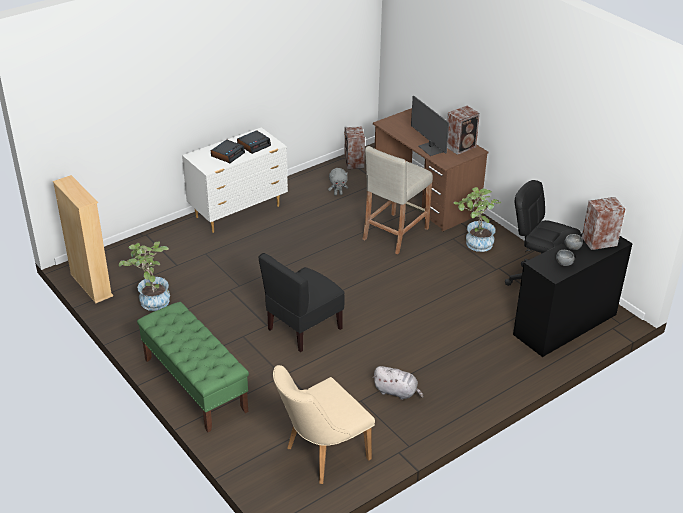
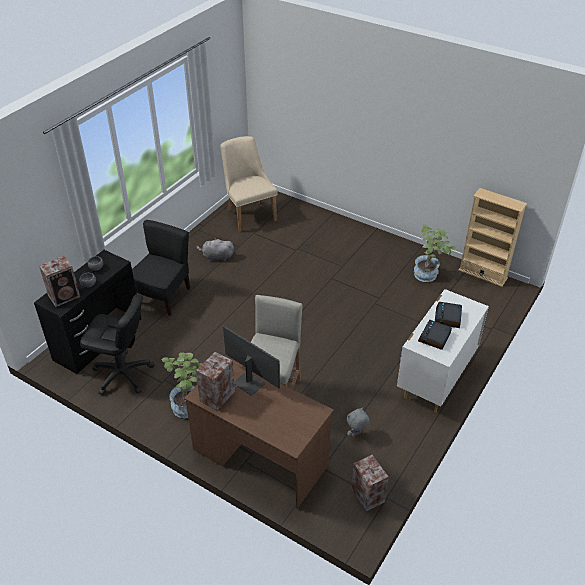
camera: 160 degrees right, 5 degrees up
green bench [137,302,249,432] -> none
black chair [258,253,345,352] -> black chair moved to [132,220,190,316]
beige chair [273,365,375,484] -> beige chair turned 60 degrees counterclockwise [221,136,278,232]

